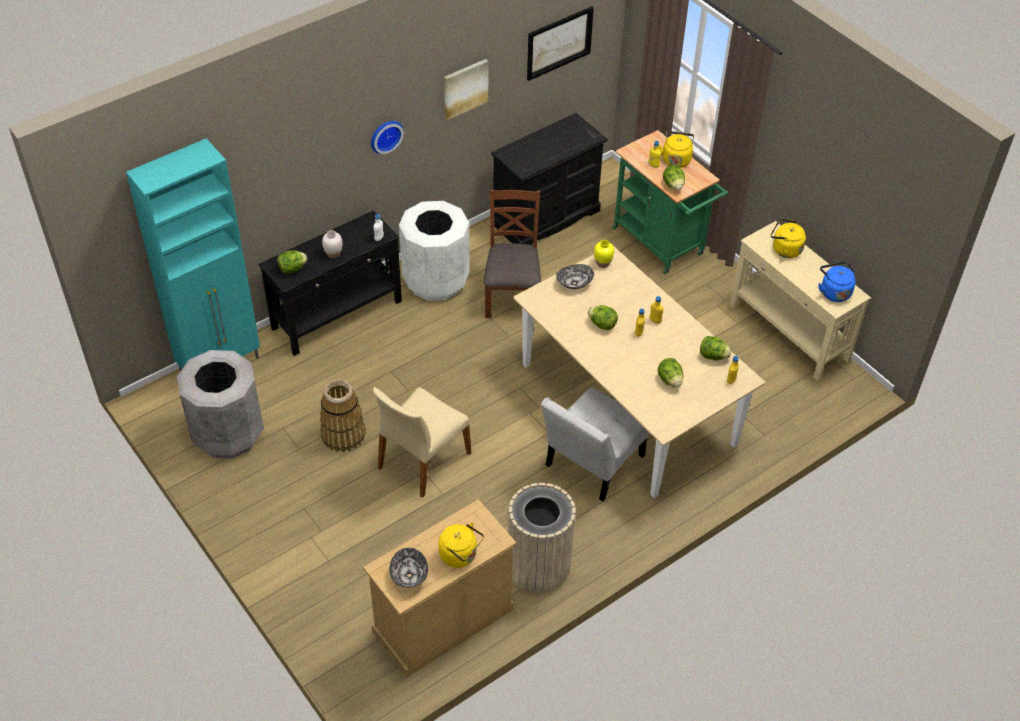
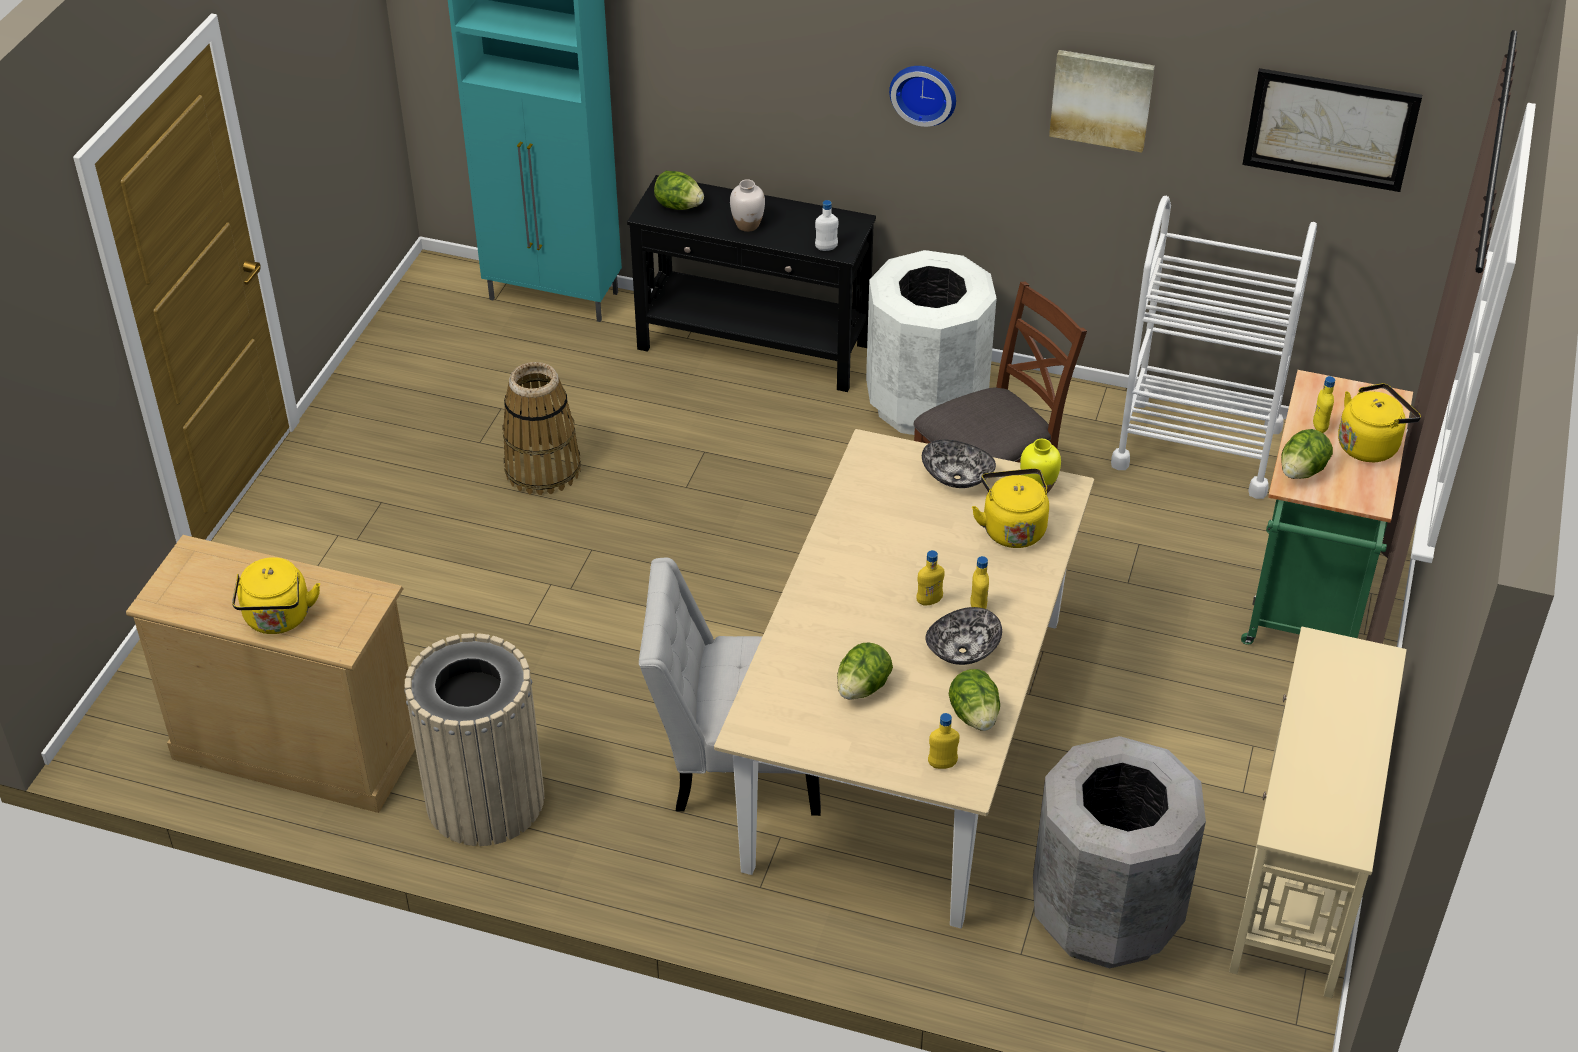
camera: 55 degrees right, 5 degrees down
grey trash can [177,350,264,458] -> grey trash can moved to [1033,736,1206,968]
beige chair [373,387,471,498] -> none
bowl [390,548,428,588] -> bowl moved to [926,607,1002,665]
black dresser [491,113,608,245] -> white cart [1111,196,1317,499]
lettuce [588,305,618,330] -> none
yellow kettle [771,218,806,258] -> yellow kettle moved to [972,468,1049,548]
blue kettle [818,262,856,302] -> none

